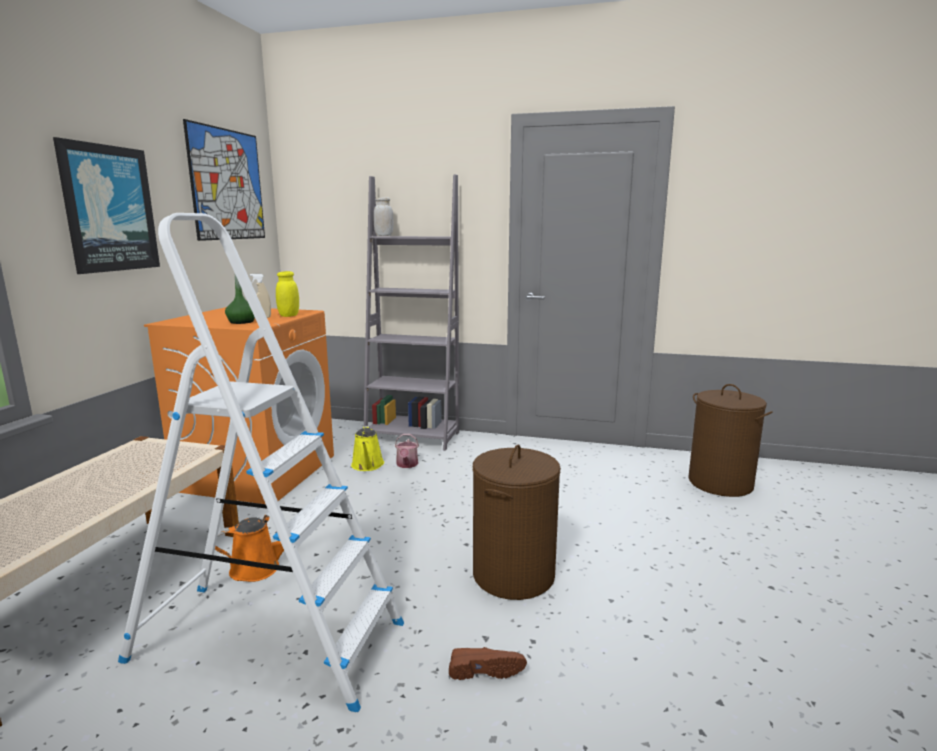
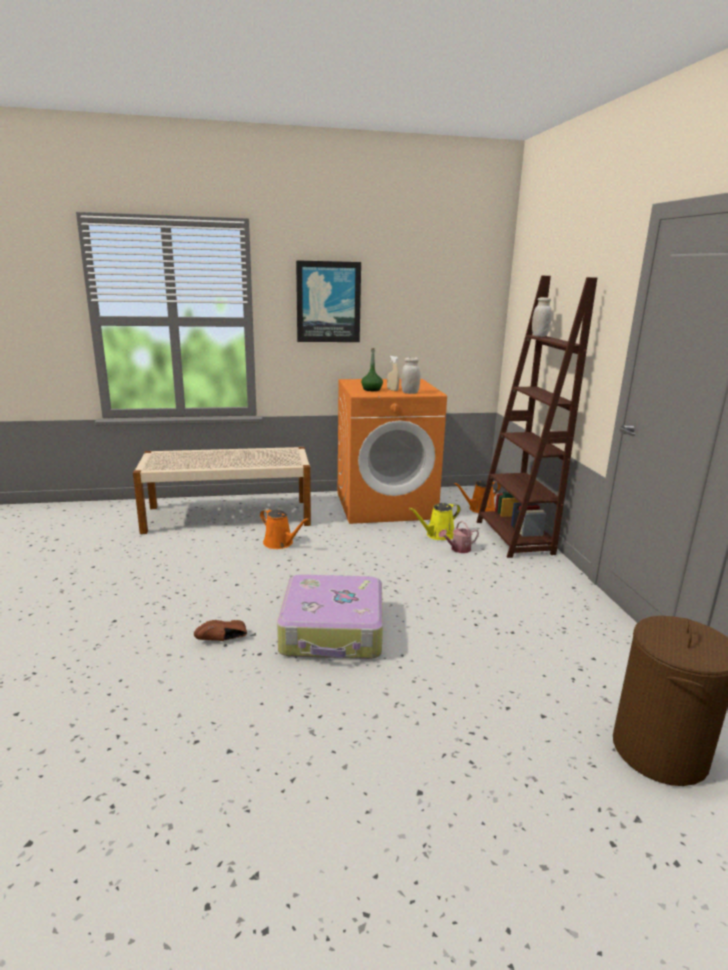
camera: 65 degrees right, 5 degrees up
white step ladder [118,213,404,712] -> none
picture [183,119,265,241] -> none
yellow jar [276,271,299,317] -> white jar [401,357,420,394]
grey bookcase [364,174,459,451] -> brown bookcase [477,276,597,558]
brown shoe [449,647,527,680] -> brown shoe turned 90 degrees clockwise [194,620,247,641]
brown laundry basket [473,445,561,600] -> suitcase [277,574,383,659]
none -> orange watering can [454,480,501,513]

